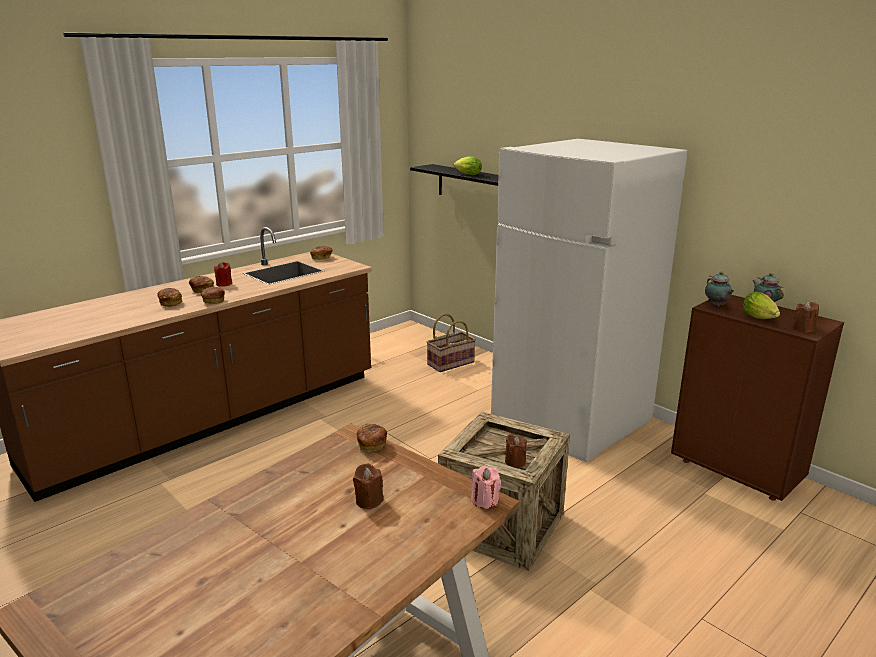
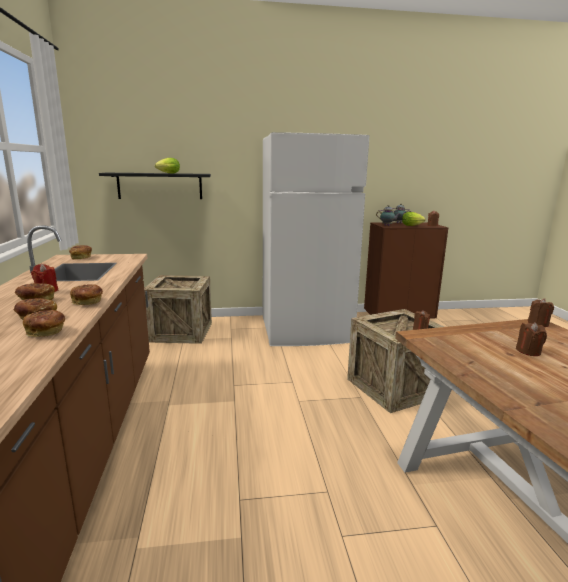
camera: 55 degrees left, 5 degrees down
bread [356,424,387,452] -> bread moved to [23,310,65,337]
basket [426,314,476,372] -> crate [144,275,212,344]
pink candle [471,466,501,509] -> brown candle [528,299,554,327]

